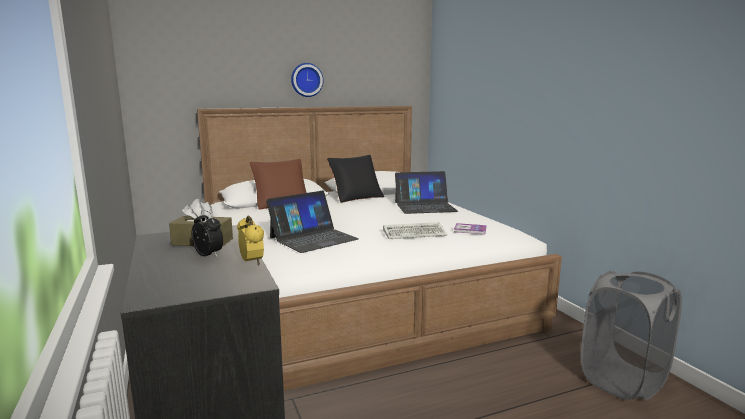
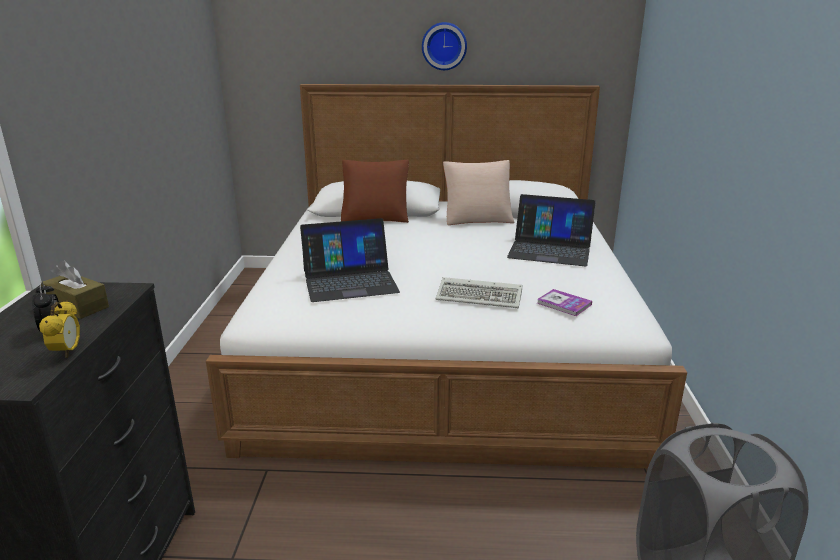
camera: 25 degrees right, 10 degrees up
black pillow [327,155,384,203] -> beige pillow [443,160,514,225]

